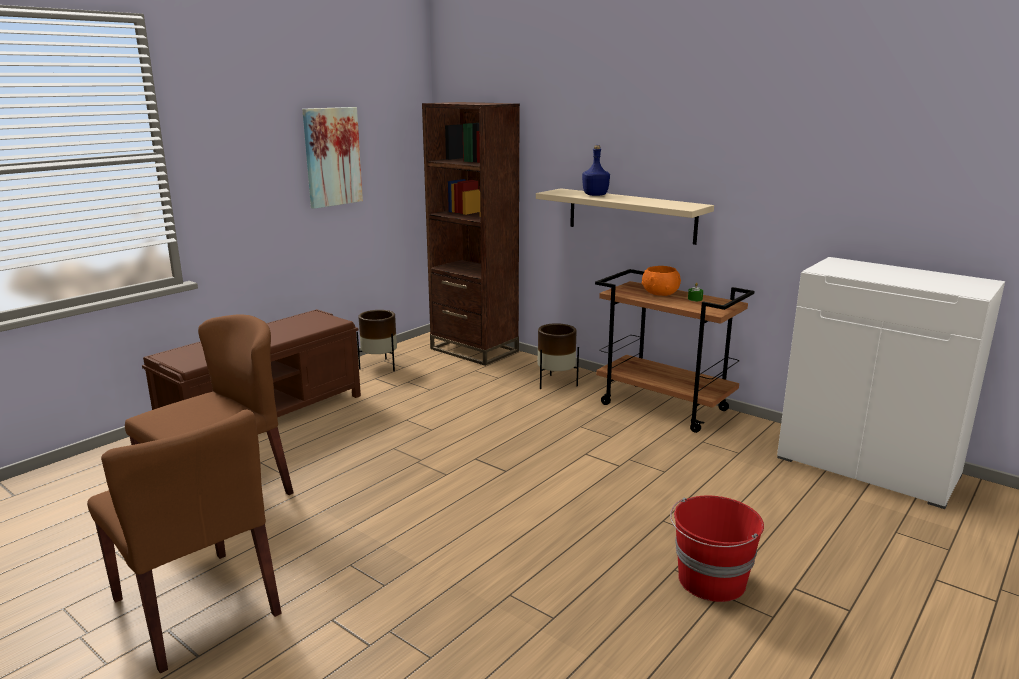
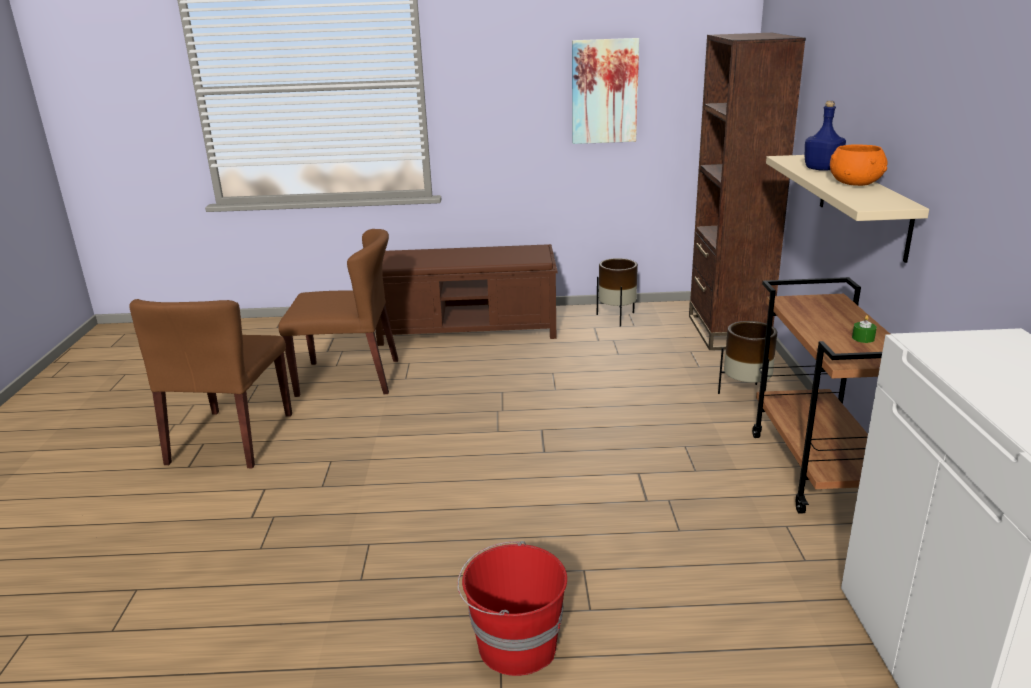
camera: 50 degrees right, 5 degrees up
orange bowl [642,266,681,296] -> orange bowl moved to [830,144,888,186]

